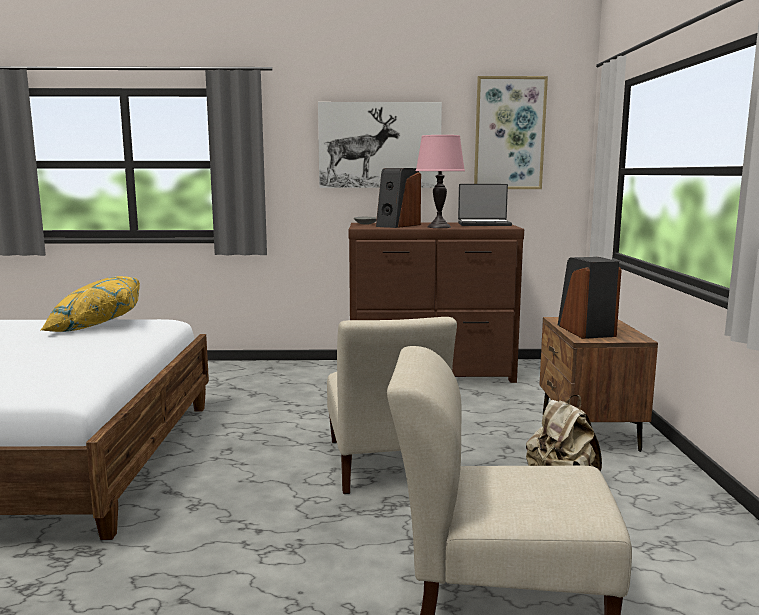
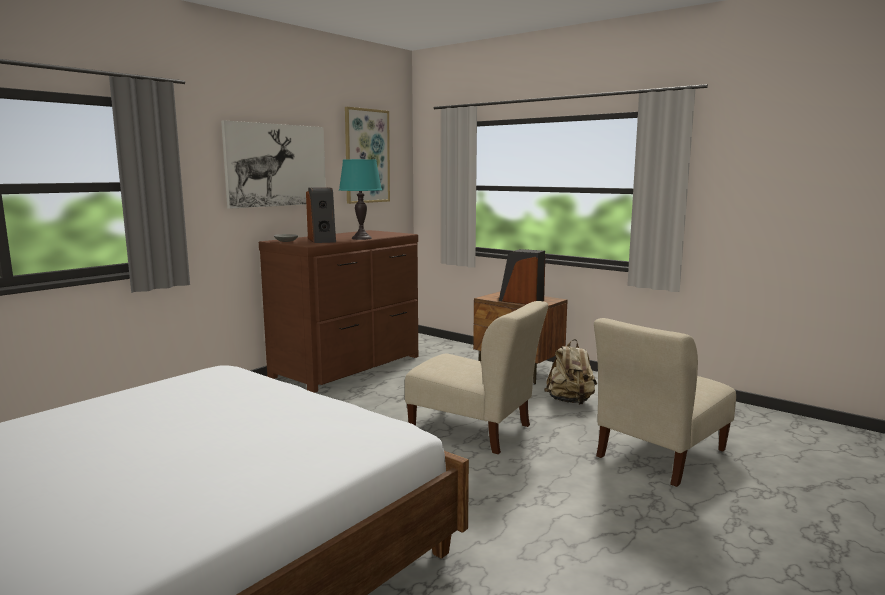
camera: 50 degrees left, 0 degrees up
yellow pillow [40,276,140,332] -> none
pink table lamp [416,135,465,228] -> turquoise table lamp [339,159,382,240]
laptop [458,184,512,226] -> none

